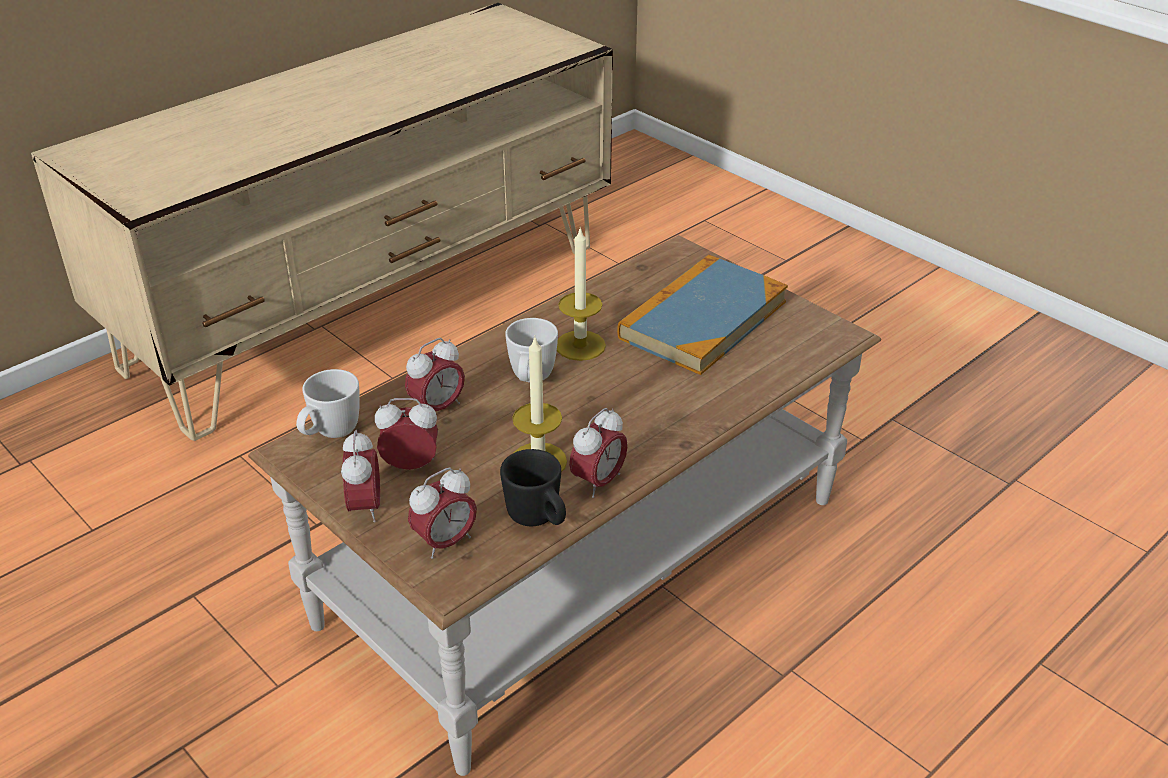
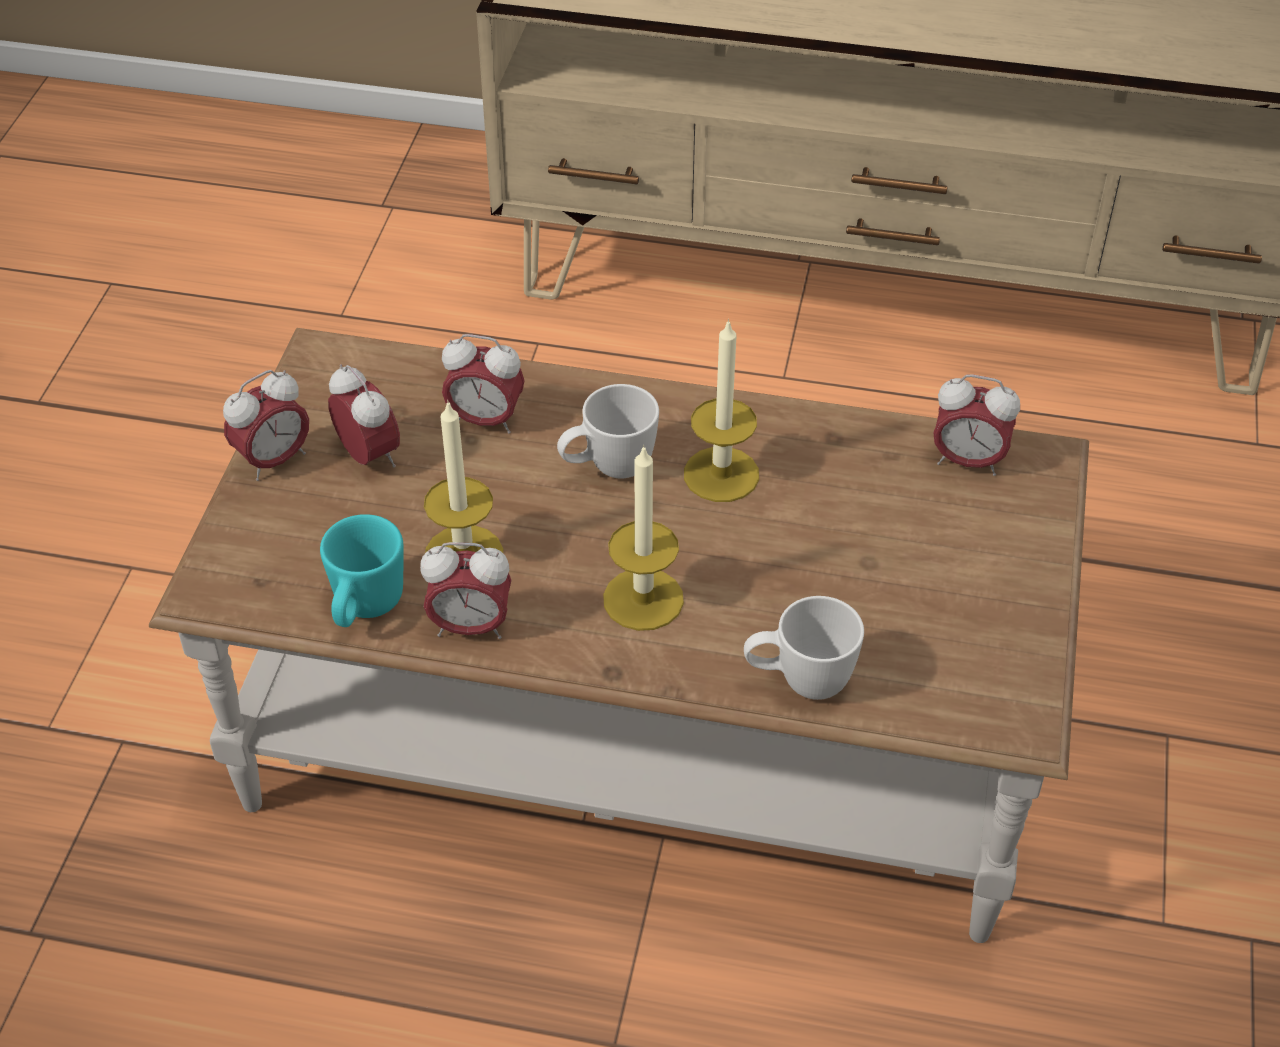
camera: 55 degrees right, 10 degrees up
white mug [296,369,360,438] -> white mug moved to [744,596,864,700]
alarm clock [408,467,477,559] -> alarm clock moved to [933,374,1020,476]
black mug [500,449,566,526] -> turquoise mug [320,514,404,627]
book [617,255,788,375] -> none
none -> candle [603,445,684,631]

